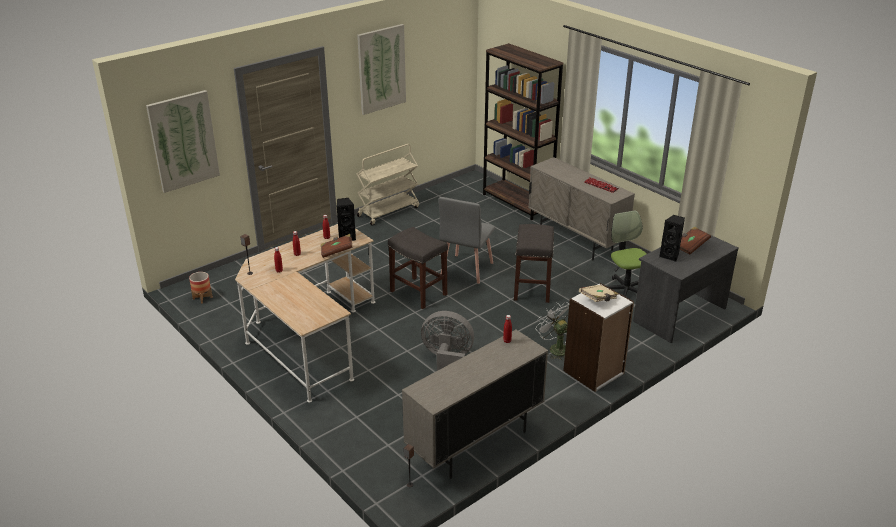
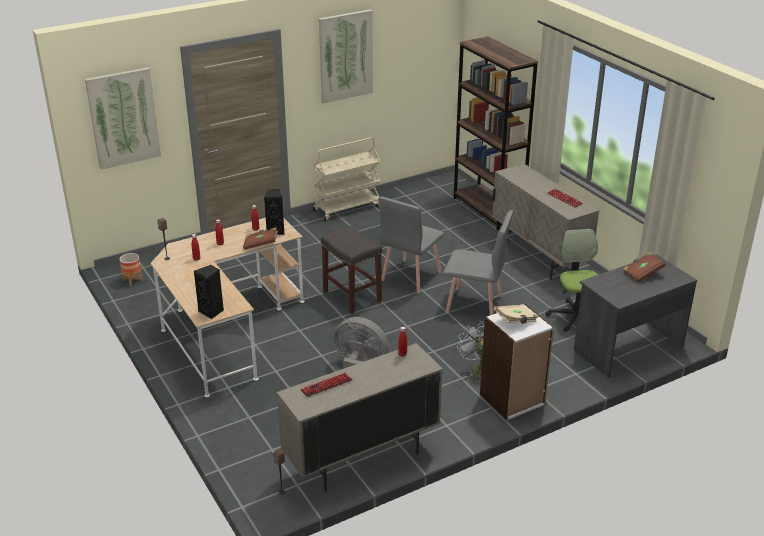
camera: 10 degrees right, 0 degrees up
grey stool [514,224,554,303] -> grey chair [443,210,513,315]
black speaker [659,215,685,262] -> black speaker moved to [194,265,224,319]
none -> keyboard [301,373,352,397]

